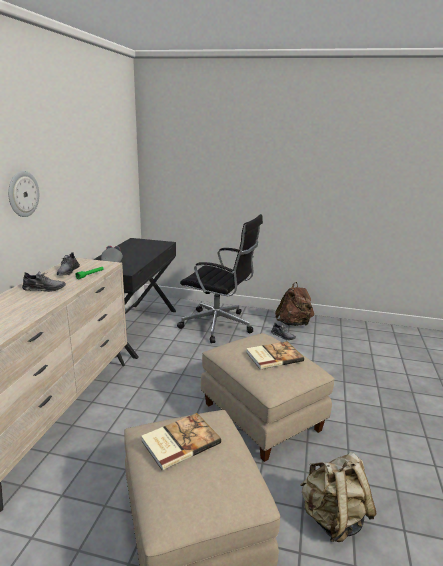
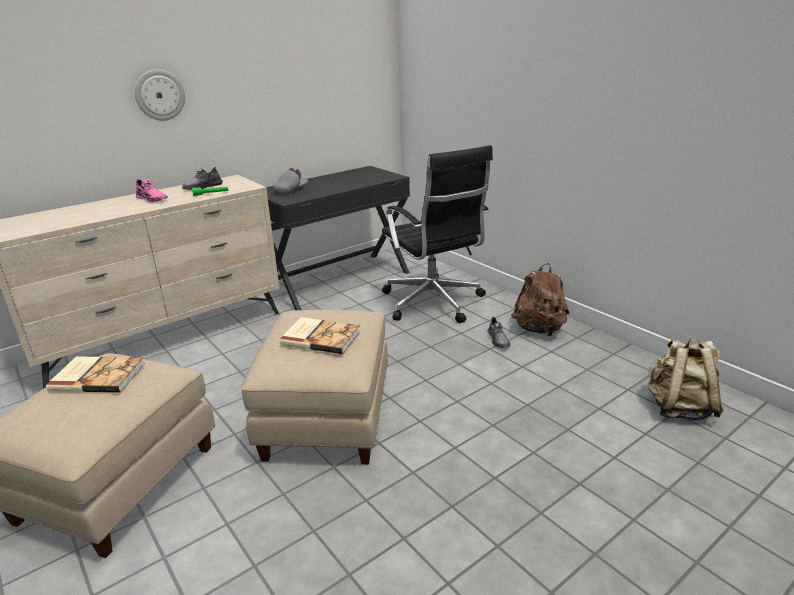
camera: 40 degrees right, 5 degrees up
grey shoe [22,271,66,292] -> pink shoe [136,178,168,203]
beige backpack [300,452,377,542] -> beige backpack moved to [648,338,724,421]

